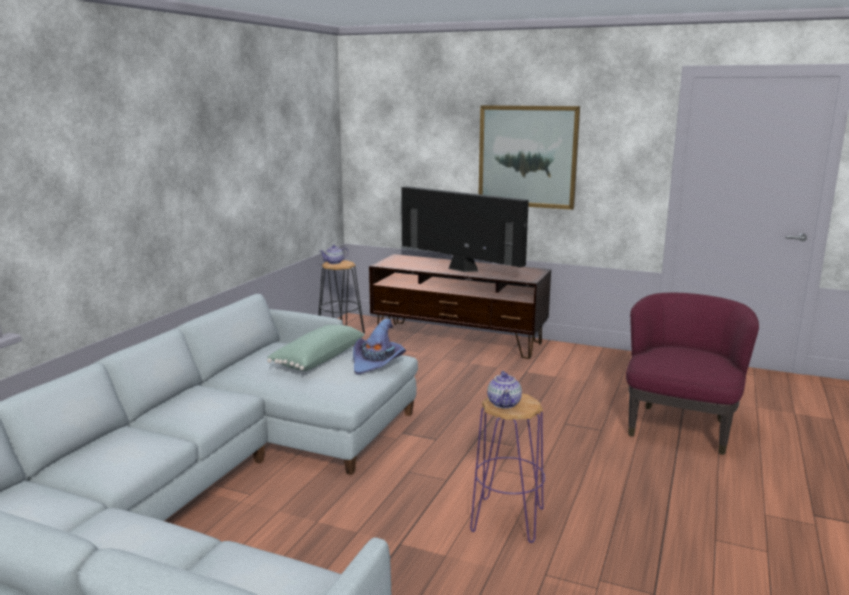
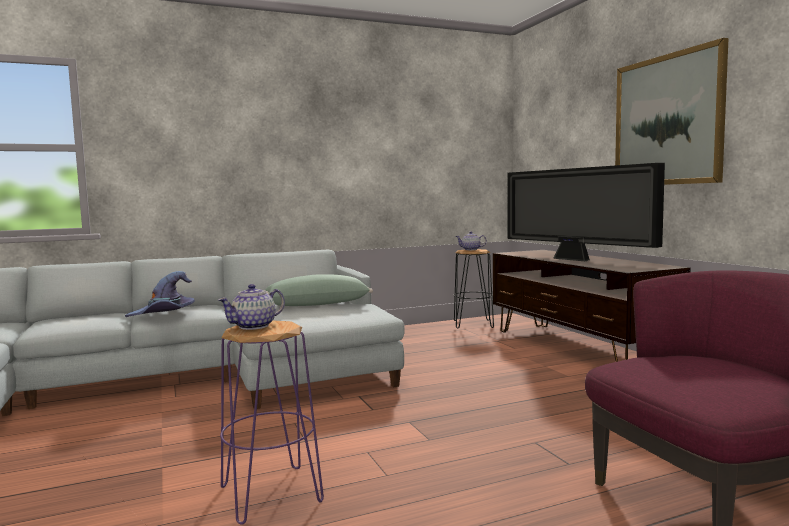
camera: 45 degrees right, 10 degrees down
purple hat [353,318,406,374] -> purple hat moved to [125,271,195,317]
television [401,186,529,272] -> television turned 150 degrees clockwise [507,163,665,261]

